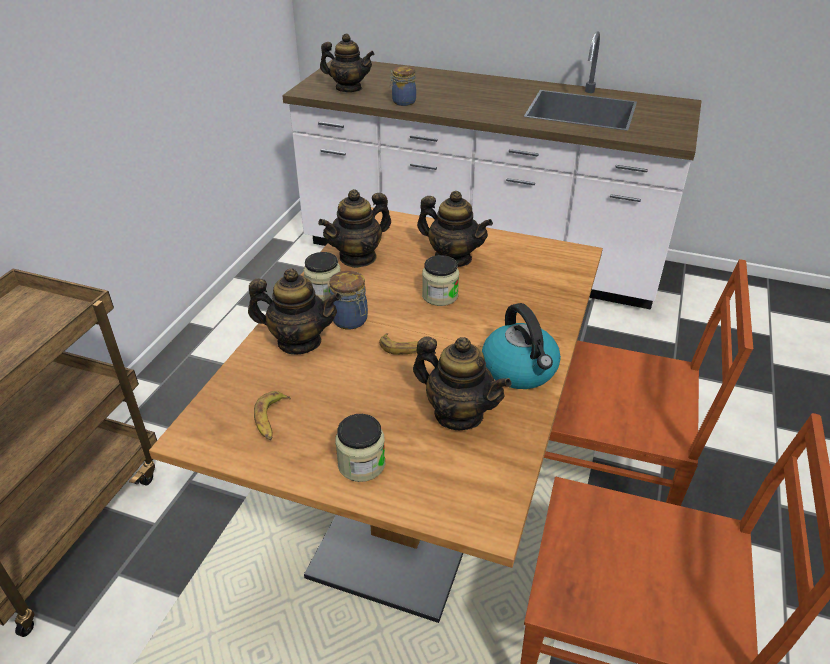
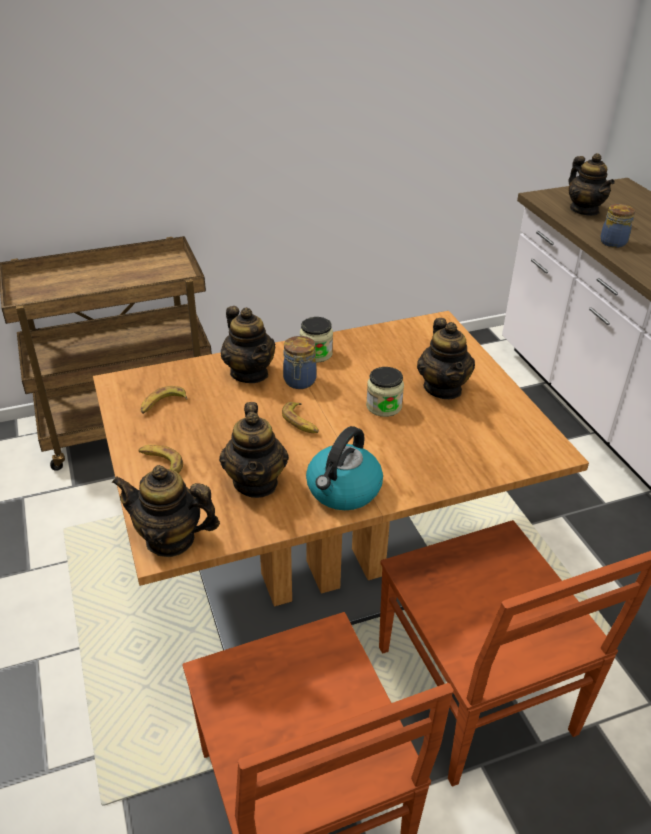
camera: 50 degrees right, 0 degrees up
teapot [318,189,391,268] -> teapot moved to [112,465,220,557]
jar [335,414,385,482] -> banana [139,445,183,473]

